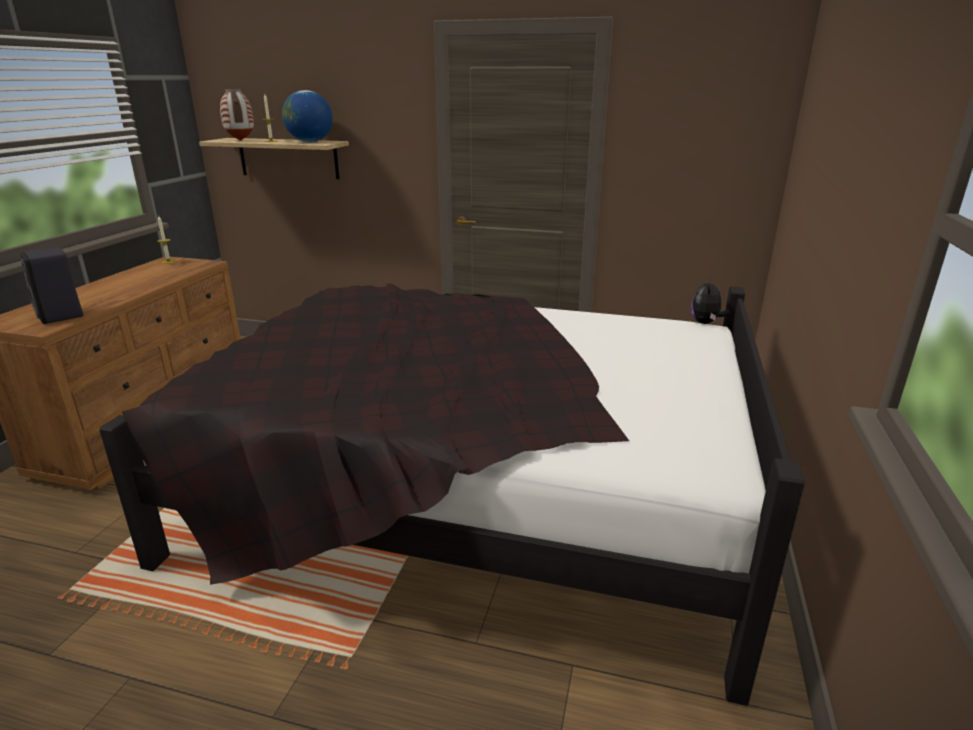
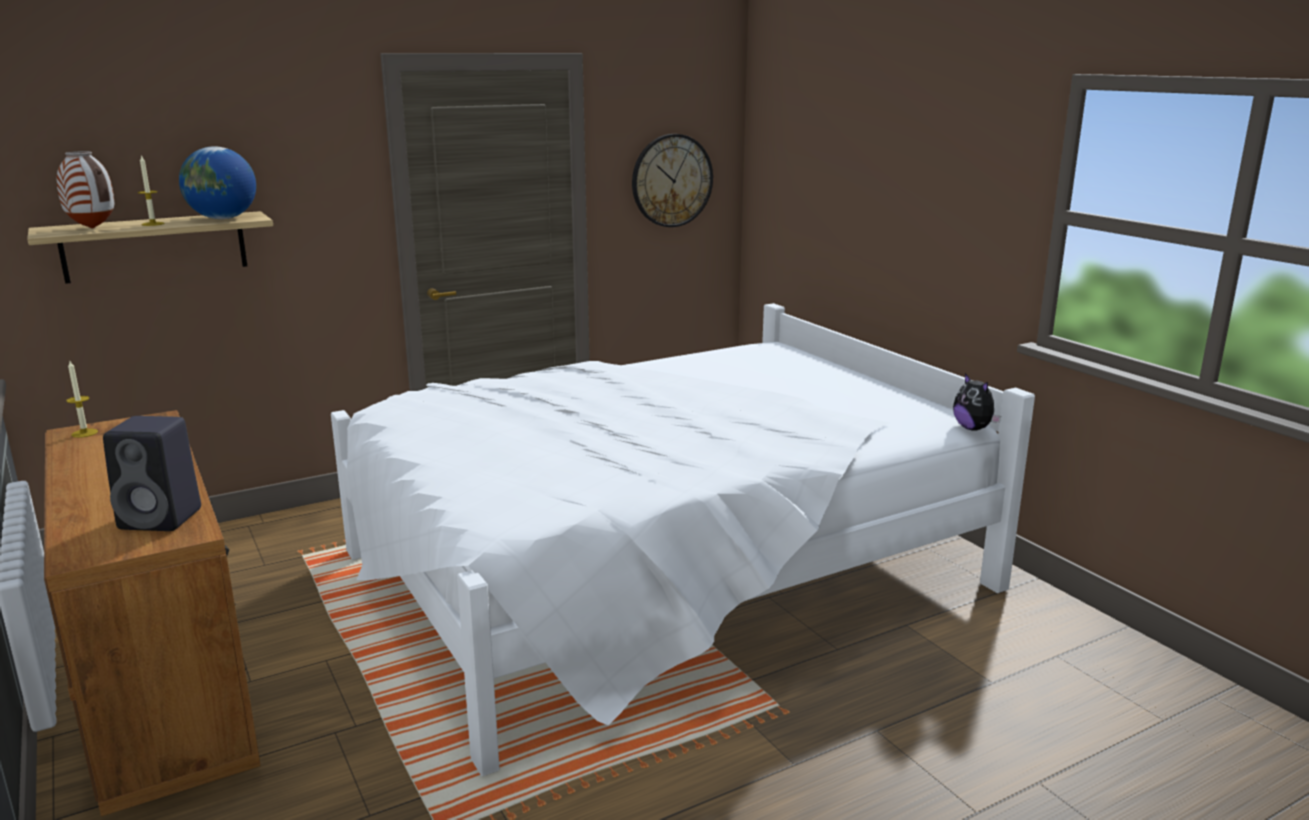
camera: 45 degrees left, 5 degrees down
black bed [99,283,805,706] -> white bed [331,303,1035,777]
plush toy [691,277,730,324] -> plush toy moved to [953,373,1001,431]
none -> wall clock [632,134,713,227]

